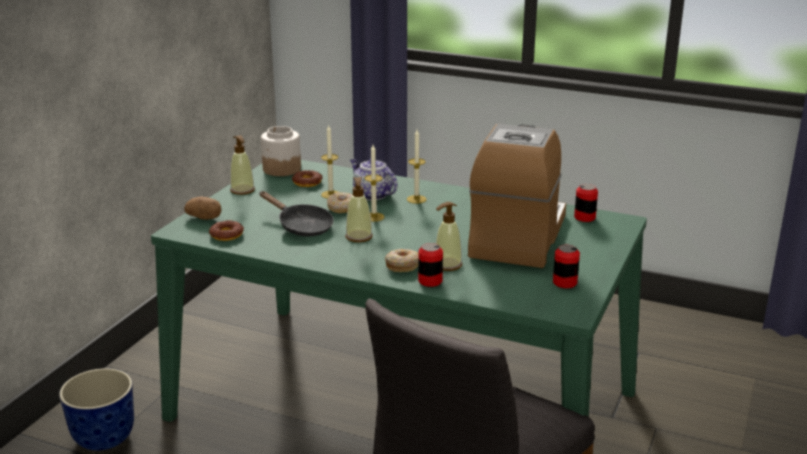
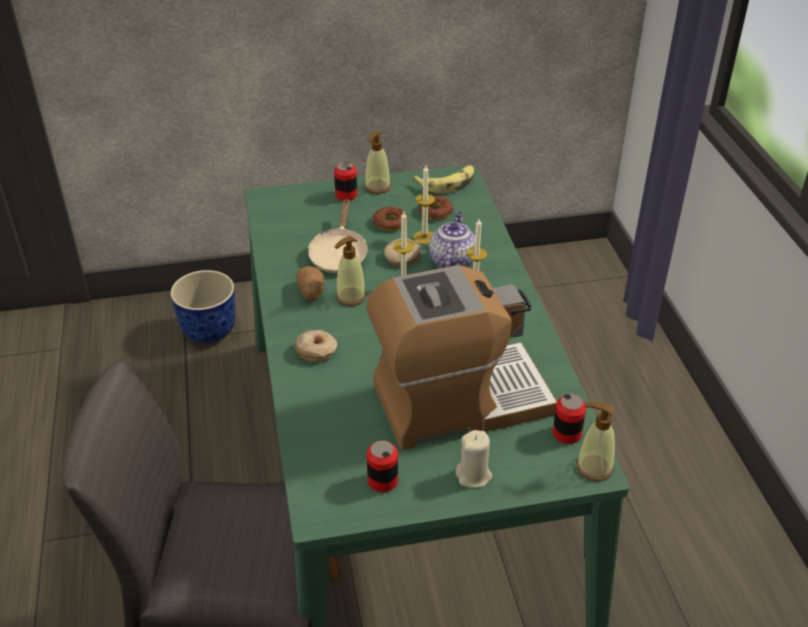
camera: 55 degrees right, 15 degrees up
potato [184,197,222,220] -> potato moved to [296,266,325,301]
donut [209,220,244,241] -> donut moved to [373,206,408,231]
black frying pan [259,191,334,237] -> beige frying pan [307,199,368,273]
jar [261,126,301,176] -> banana [413,165,474,193]
can [418,243,443,287] -> can moved to [334,162,357,201]
soap dispenser [436,202,463,271] -> soap dispenser moved to [576,402,615,481]
none -> beige candle [456,430,492,488]

